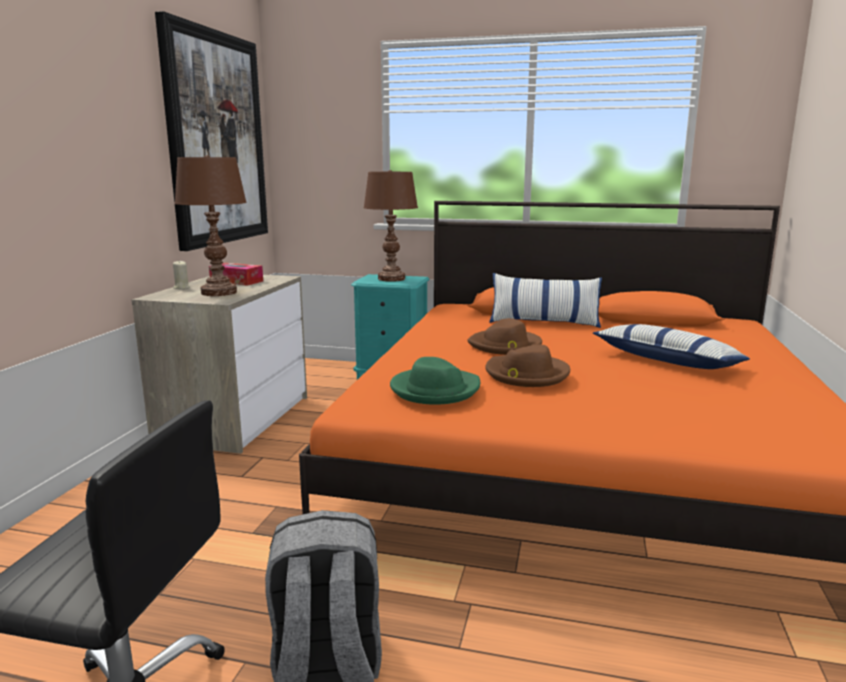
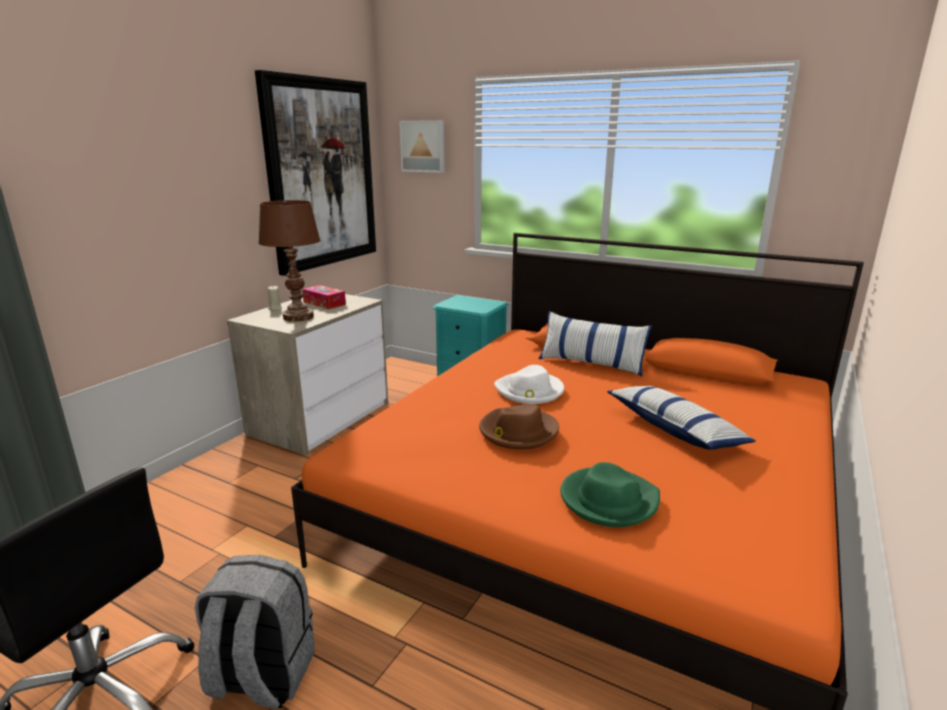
camera: 15 degrees right, 5 degrees up
brown table lamp [364,170,418,282] -> none
green hat [390,357,480,405] -> green hat moved to [560,462,660,527]
brown hat [467,318,542,355] -> white hat [494,365,564,404]
none -> picture [399,120,445,173]

